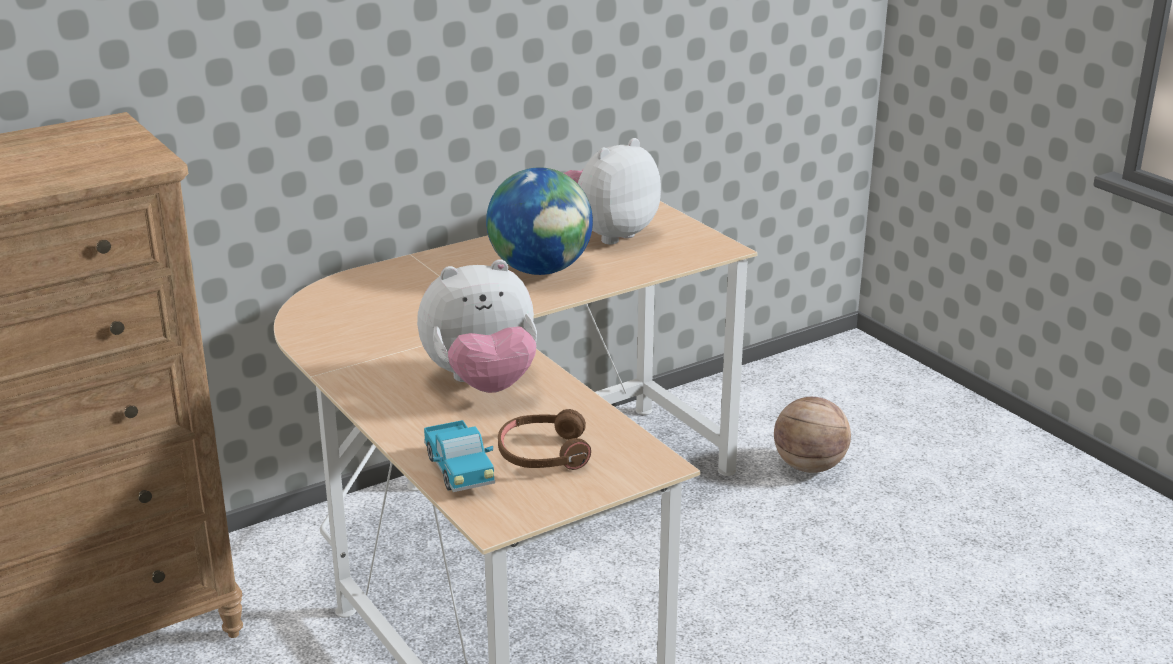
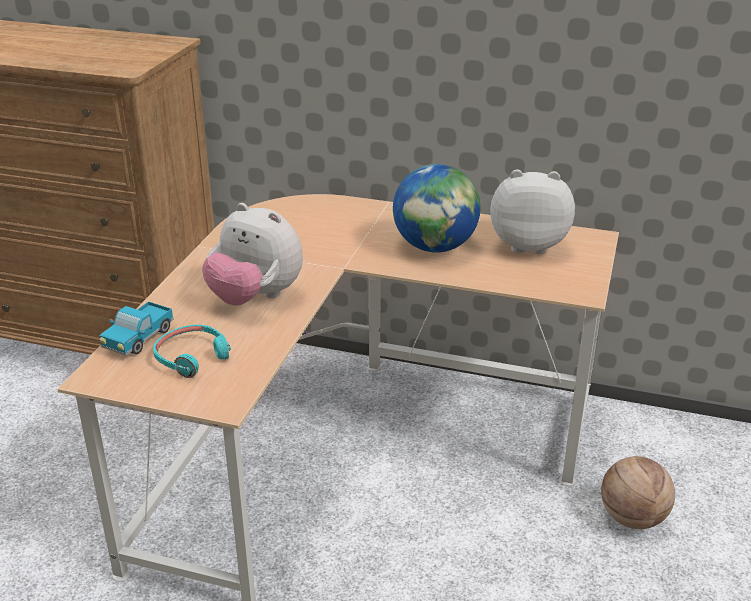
camera: 50 degrees right, 5 degrees up
brown headphones [498,409,591,470] -> turquoise headphones [153,325,231,378]

